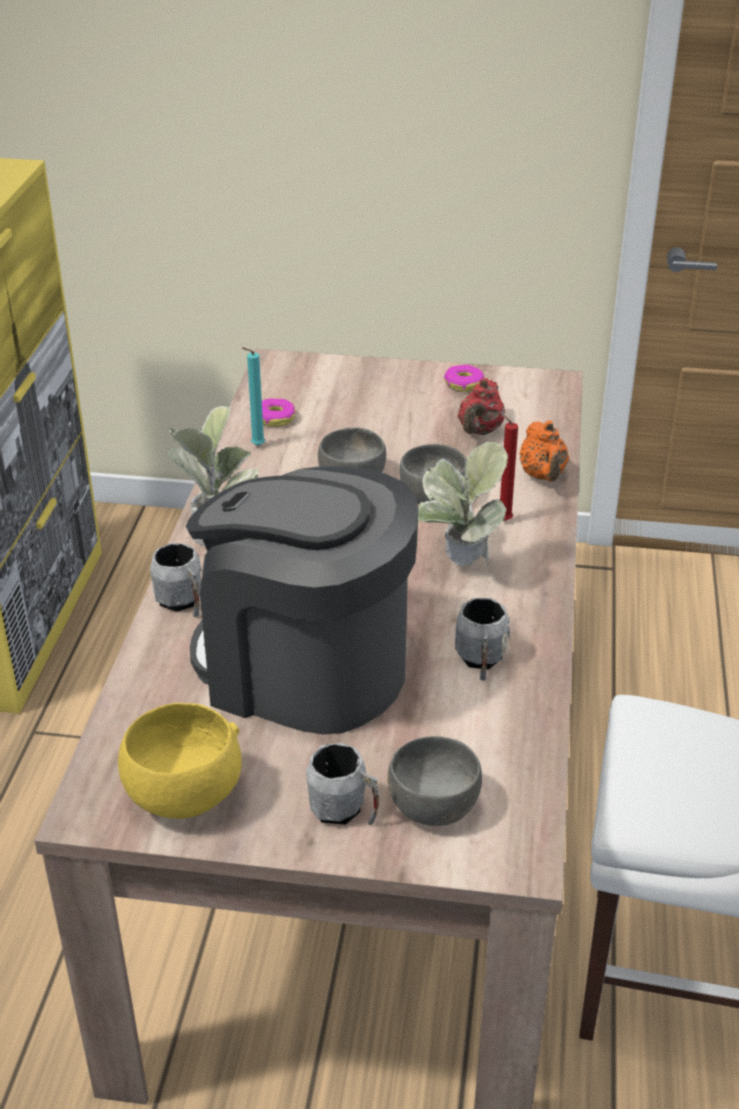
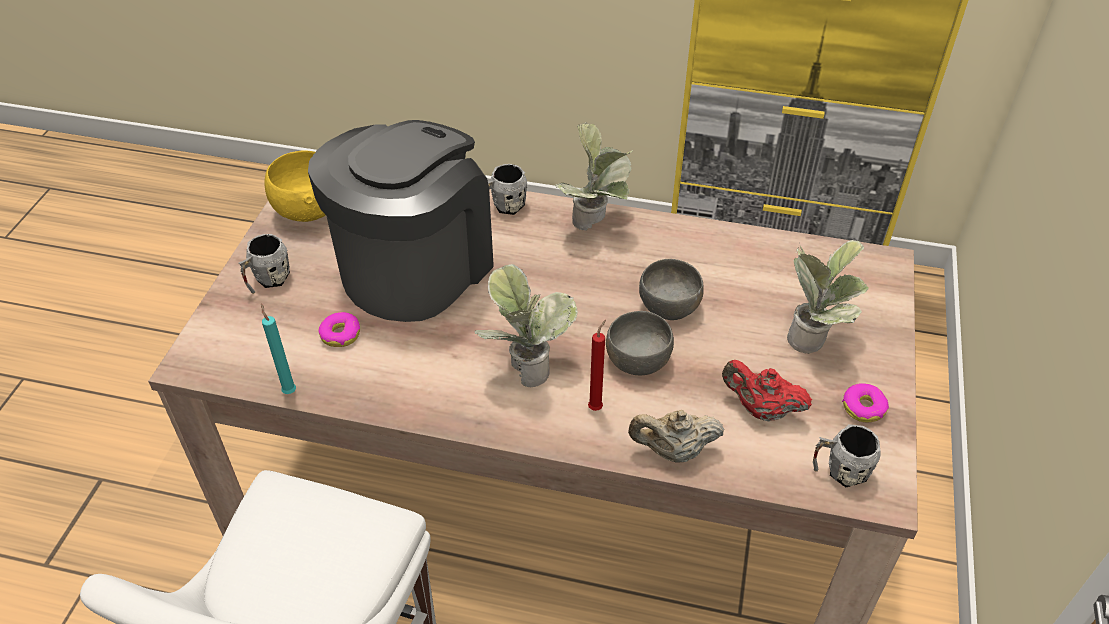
camera: 95 degrees right, 10 degrees up
turquoise candle [242,347,265,446] -> turquoise candle moved to [261,303,296,394]
donut [262,398,295,427] -> donut moved to [318,312,360,347]
grey bowl [388,736,482,826] -> none
grey mug [455,598,510,681] -> grey mug moved to [813,424,881,488]
orange teapot [519,420,569,482] -> beige teapot [628,410,725,462]
none -> potted plant [787,240,869,354]

